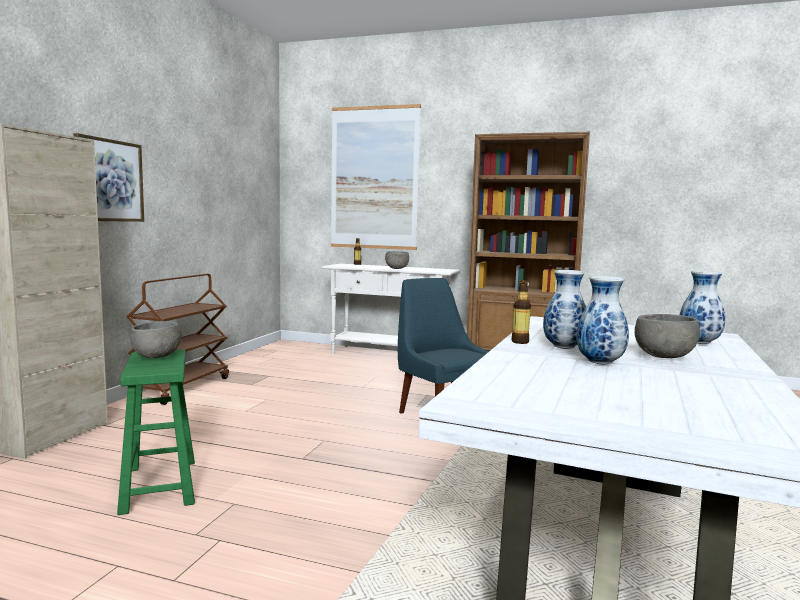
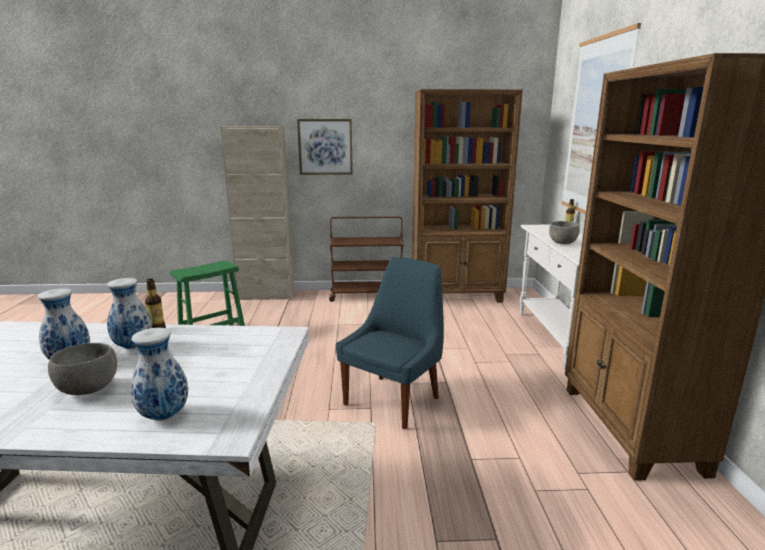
camera: 70 degrees right, 10 degrees up
grey bowl [130,321,181,358] -> none
none -> brown bookcase [412,89,523,303]

